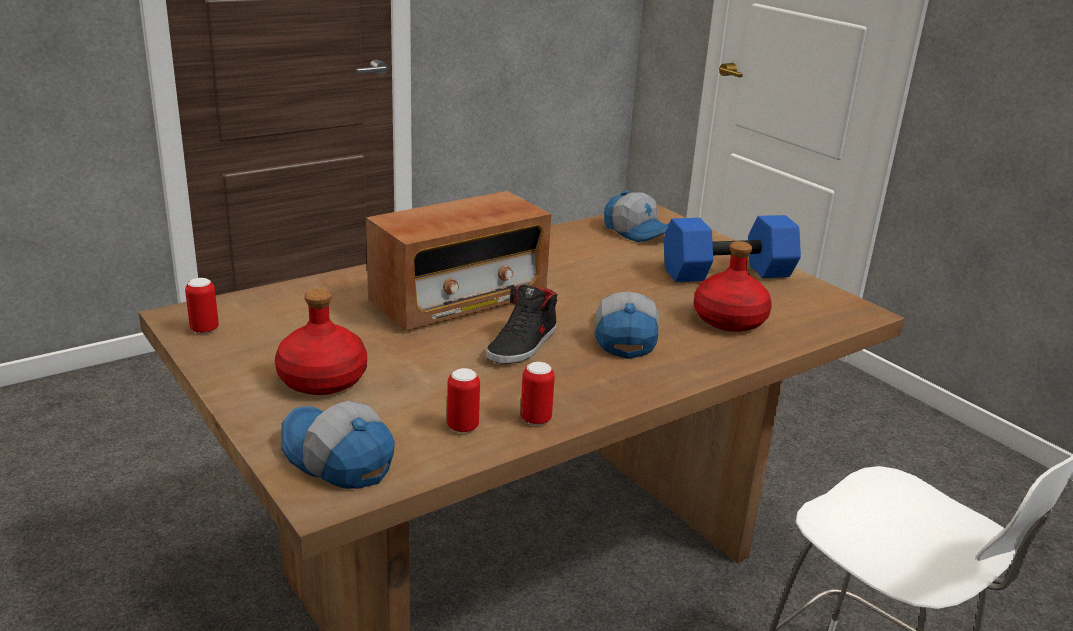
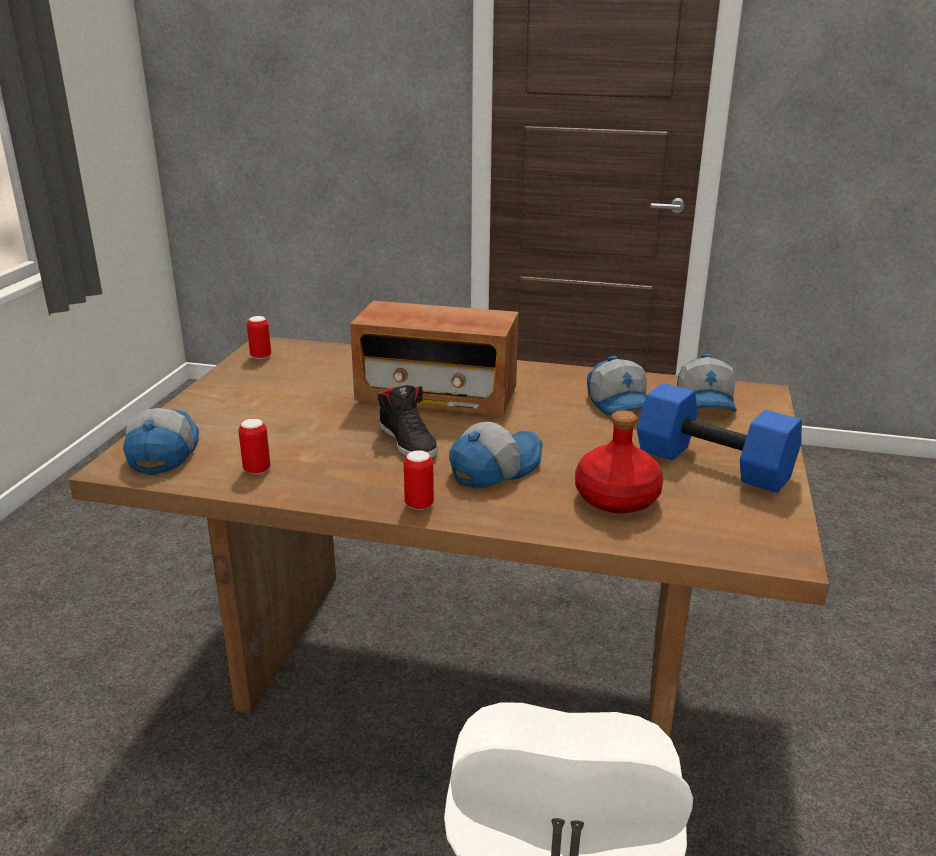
camera: 50 degrees right, 0 degrees up
red bottle [275,289,367,395] -> none
black shoe [486,285,557,364] -> black shoe turned 105 degrees counterclockwise [378,385,438,458]
can [521,362,555,425] -> can moved to [404,450,434,510]
none -> cap [587,356,647,415]

